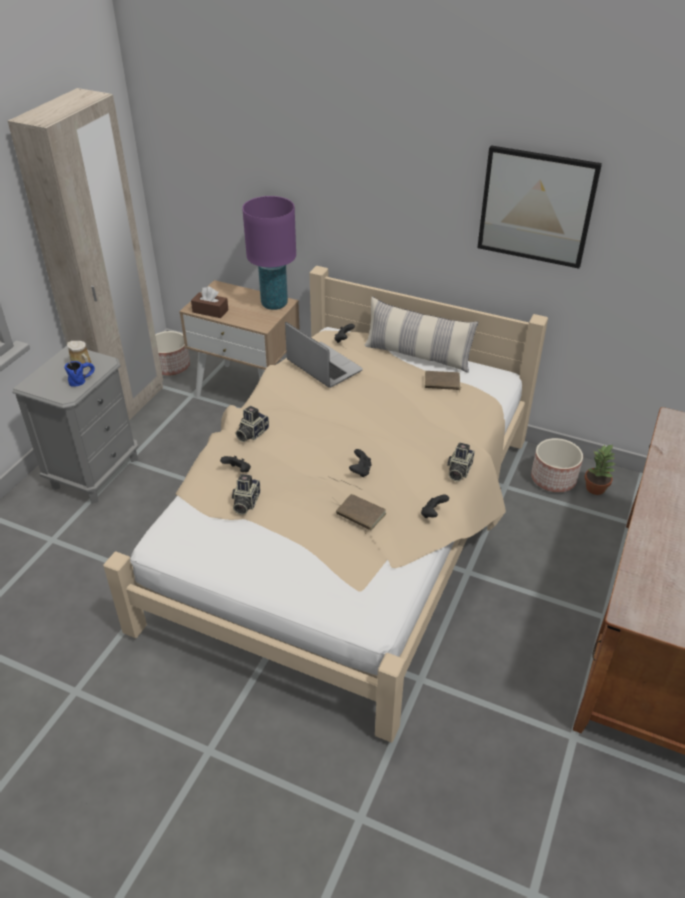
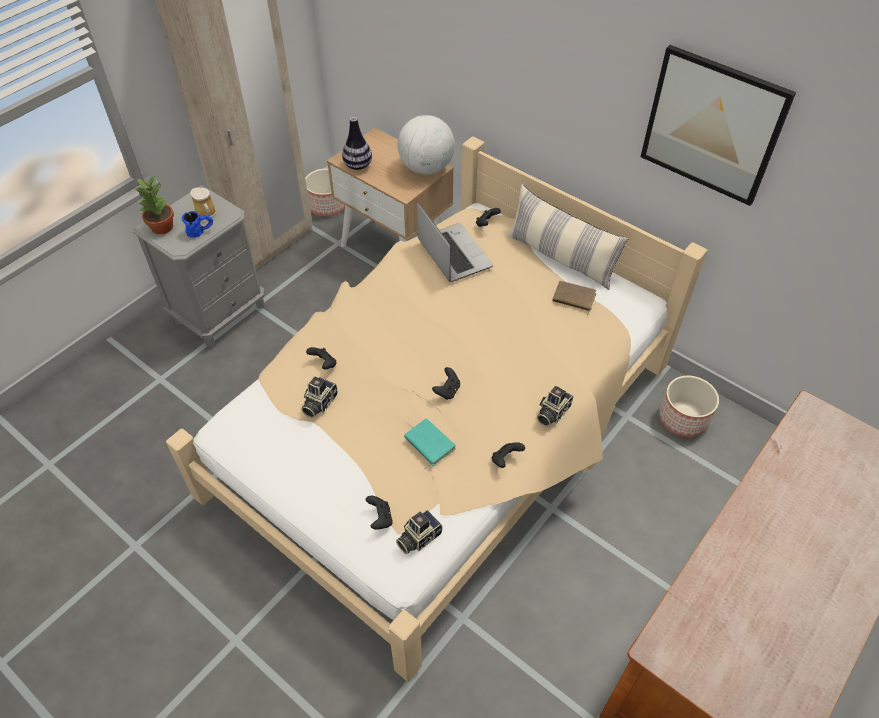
camera: 15 degrees right, 10 degrees up
brown tissue box [191,286,228,318] -> vase [342,117,372,170]
camera [236,406,269,442] -> camera moved to [396,510,442,554]
purple table lamp [242,196,296,310] -> globe [397,115,455,175]
brown book [336,494,386,534] -> turquoise book [404,418,456,469]
potted plant [585,444,616,495] -> potted plant moved to [134,176,174,234]
none -> black game controller [366,496,393,530]

